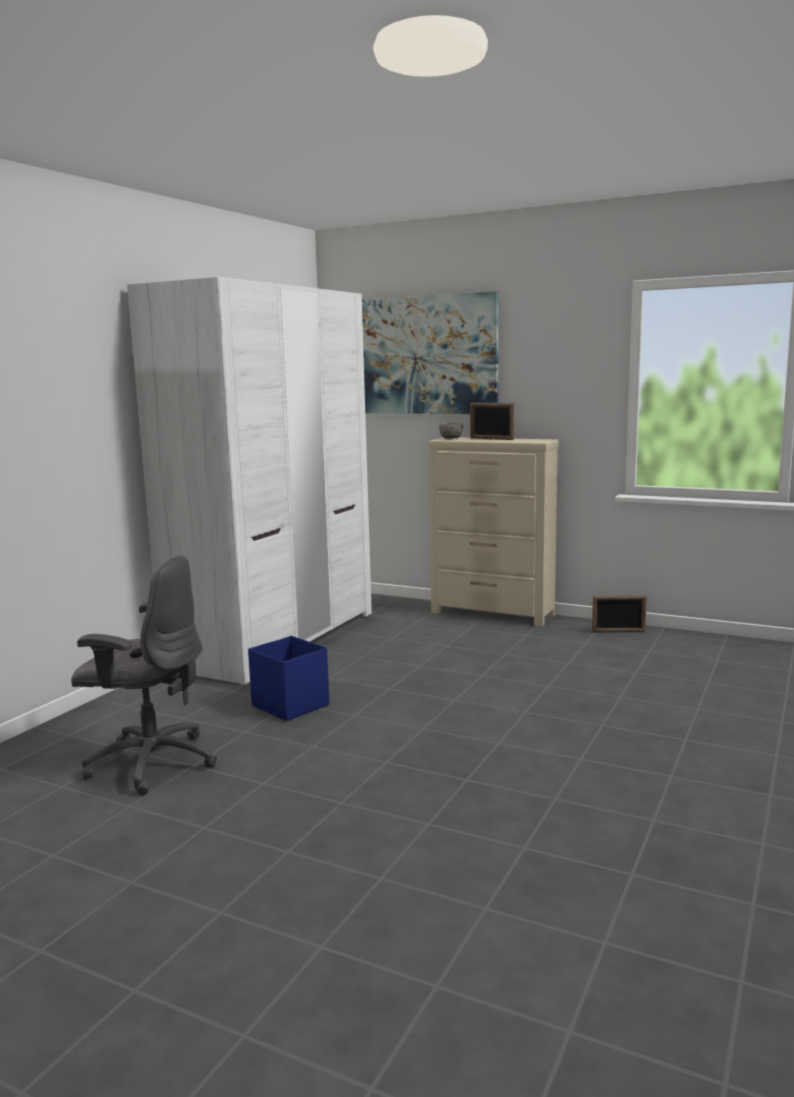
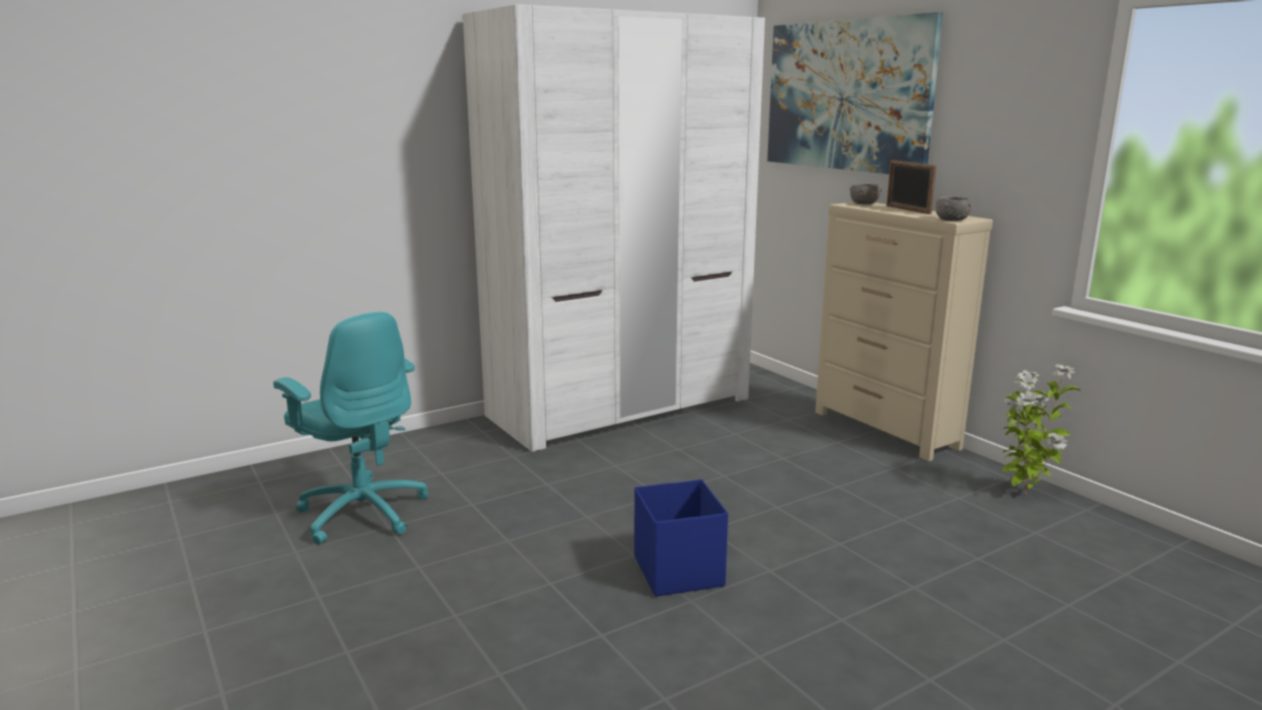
camera: 30 degrees right, 5 degrees up
grey office chair [71,555,217,795] -> turquoise office chair [273,312,428,545]
blue storage box [248,636,329,721] -> blue storage box moved to [634,479,728,597]
picture frame [592,596,647,632] -> potted plant [1003,364,1081,495]
none -> grey bowl [936,196,972,221]

